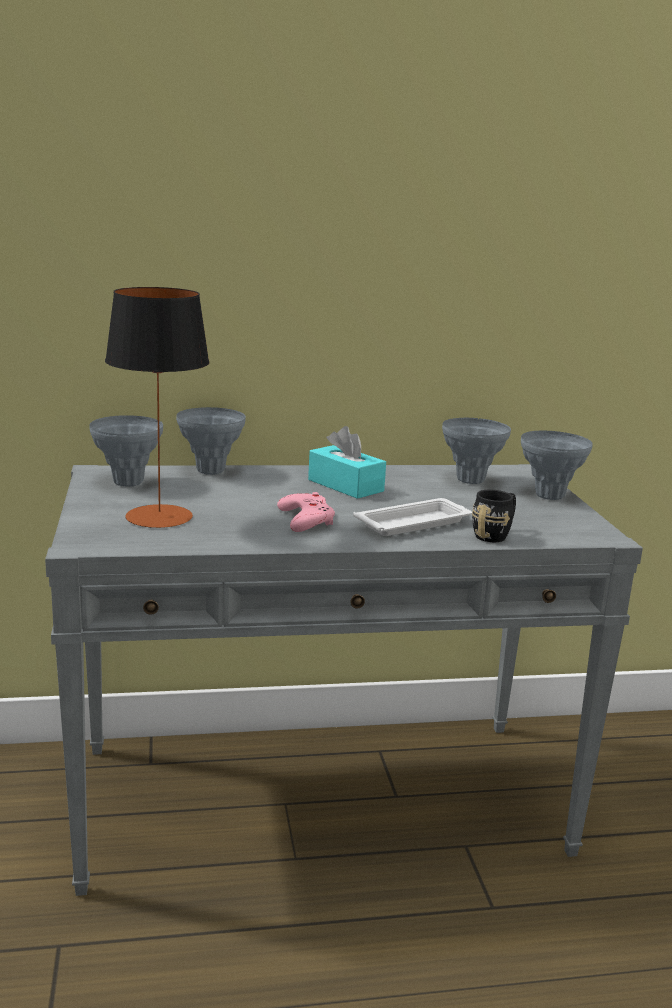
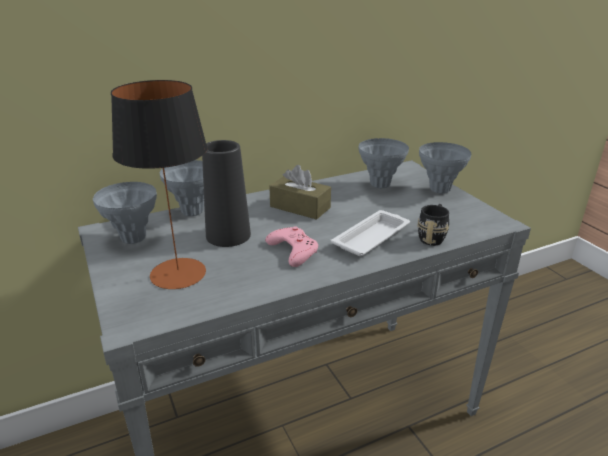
camera: 15 degrees left, 10 degrees up
turquoise tissue box [308,426,386,499] -> brown tissue box [269,165,331,220]
none -> black vase [202,140,251,247]

